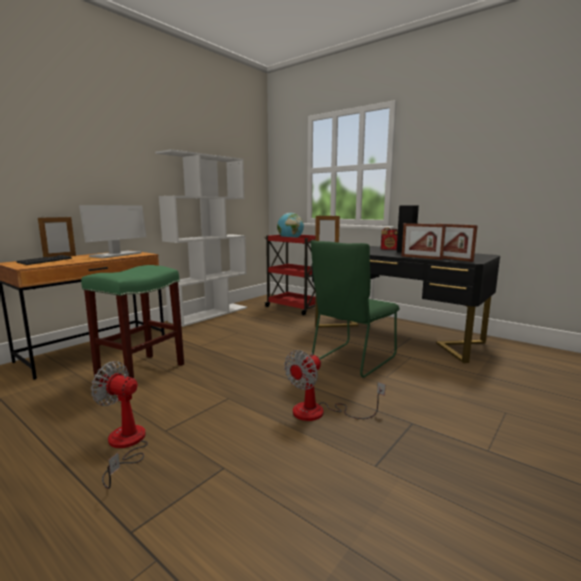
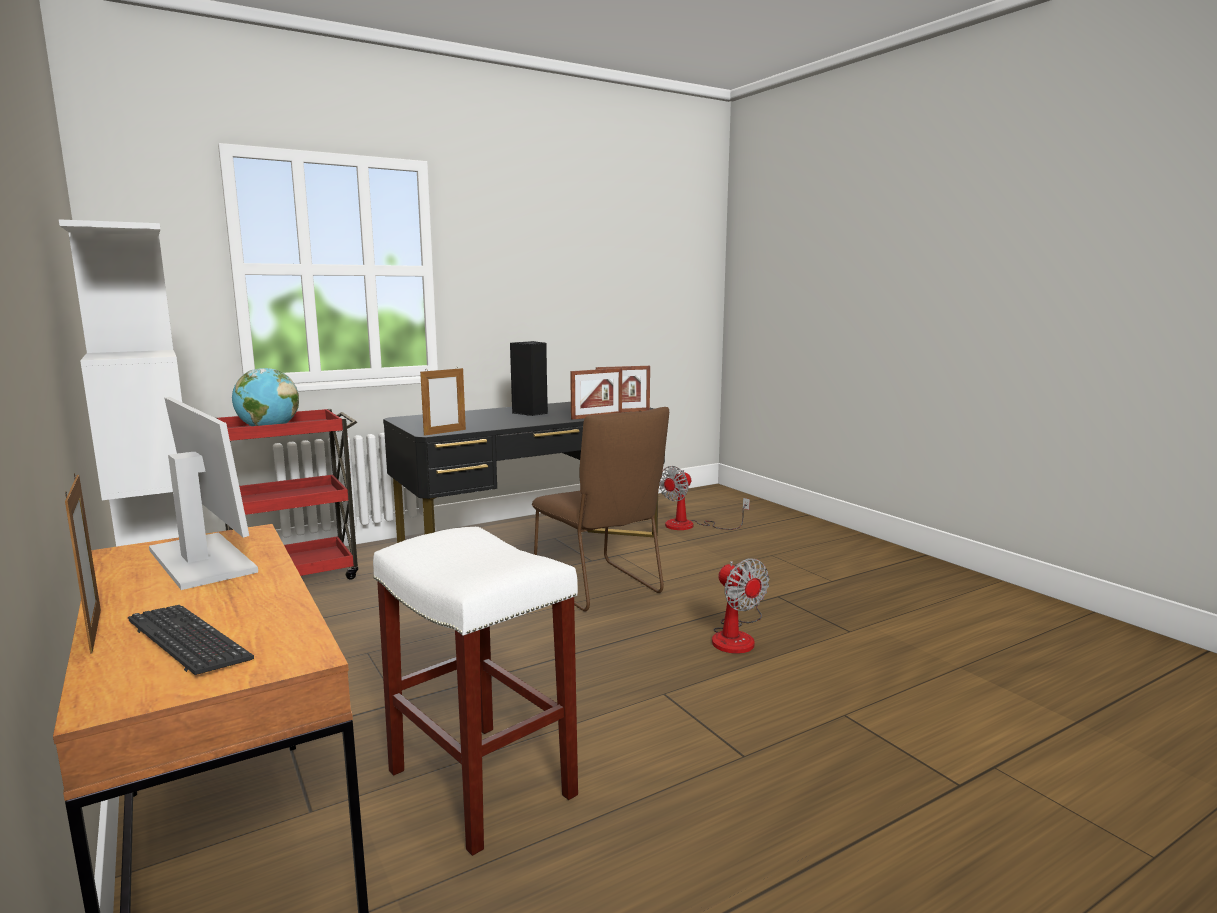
camera: 70 degrees left, 0 degrees up
green stool [81,265,184,381] -> white stool [373,527,578,856]
fan [91,361,148,489] -> fan moved to [659,466,750,530]
green chair [311,241,400,378] -> brown chair [532,407,669,612]
radio [381,228,398,250] -> none

